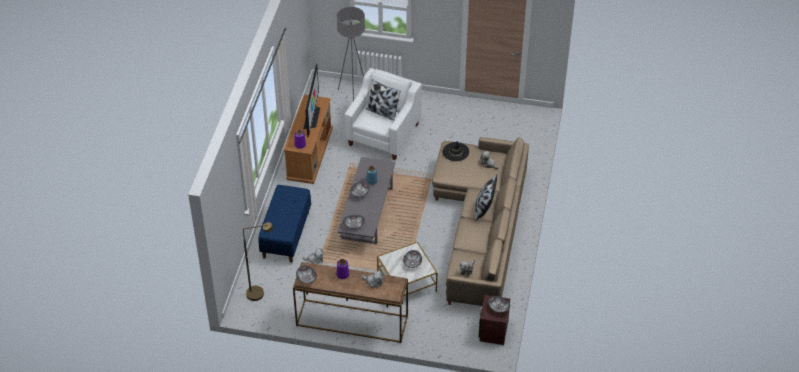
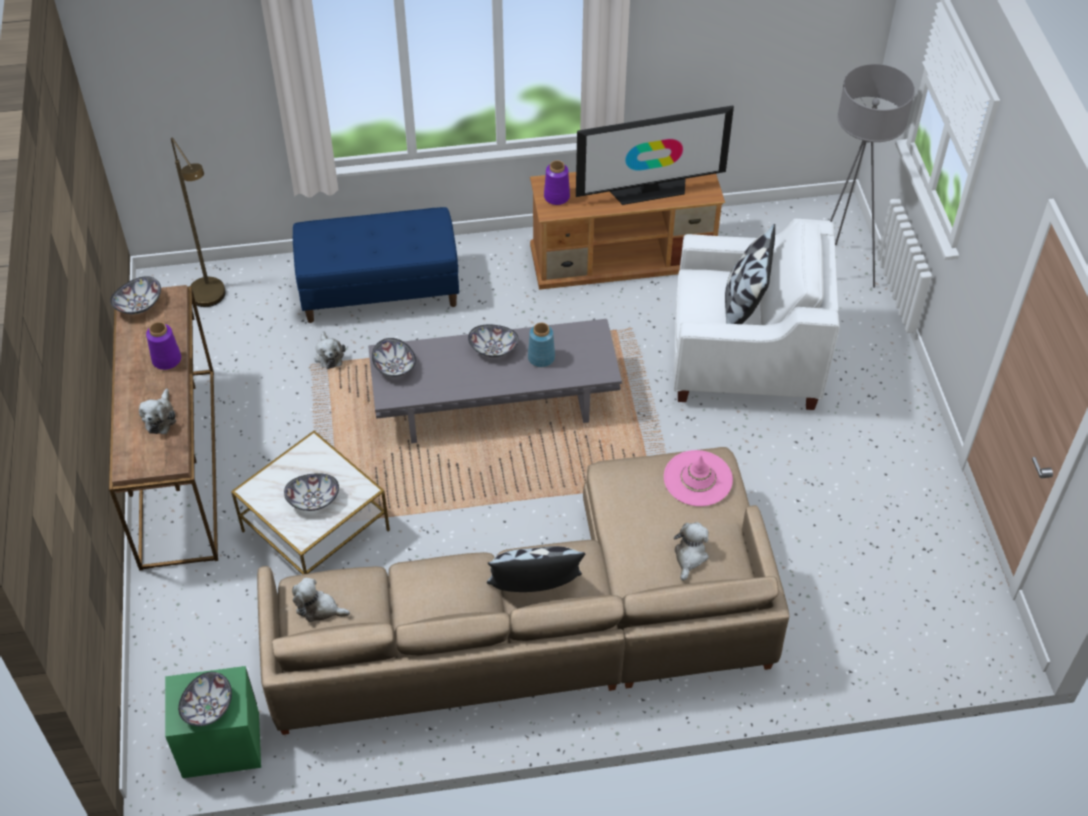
camera: 70 degrees right, 5 degrees up
black hat [443,141,469,161] -> pink hat [664,450,733,506]
brown nightstand [479,295,510,345] -> green nightstand [165,666,261,778]

